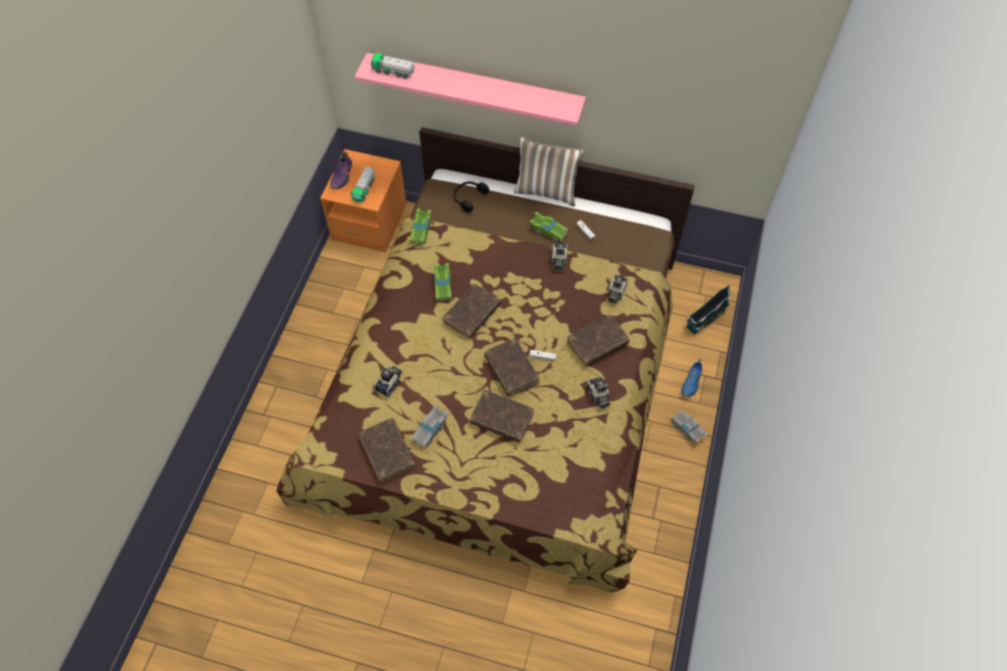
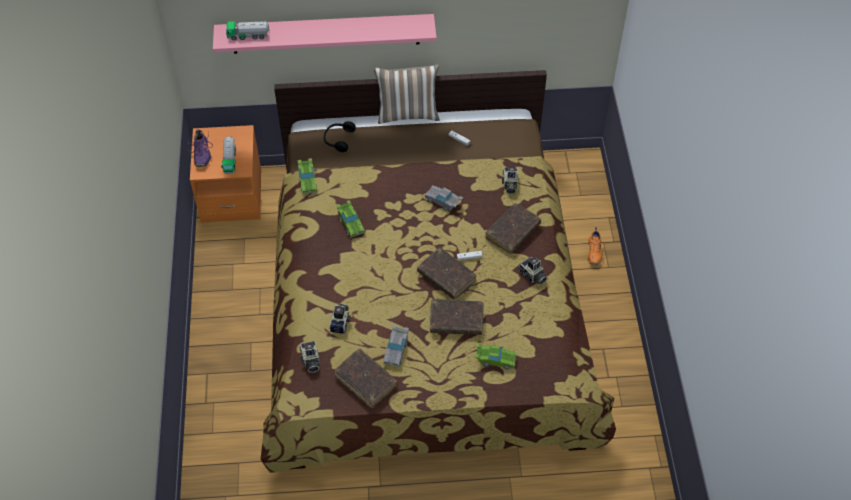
camera: 20 degrees left, 5 degrees down
brown book [443,284,501,339] -> none
green toy car [529,212,568,242] -> green toy car moved to [475,343,516,370]
camera [550,243,568,271] -> camera moved to [299,341,320,373]
grey toy car [671,410,708,442] -> grey toy car moved to [424,185,463,211]
blue shoe [681,358,702,397] -> orange shoe [587,227,603,265]
toy house [686,285,731,334] -> none

